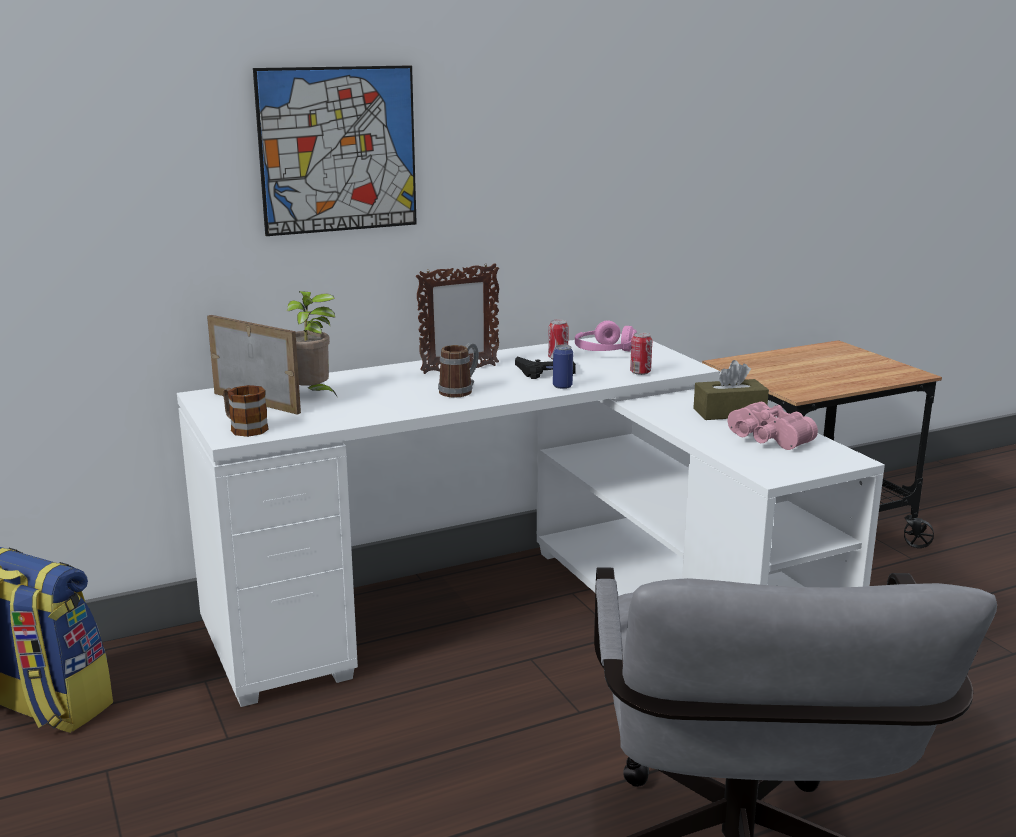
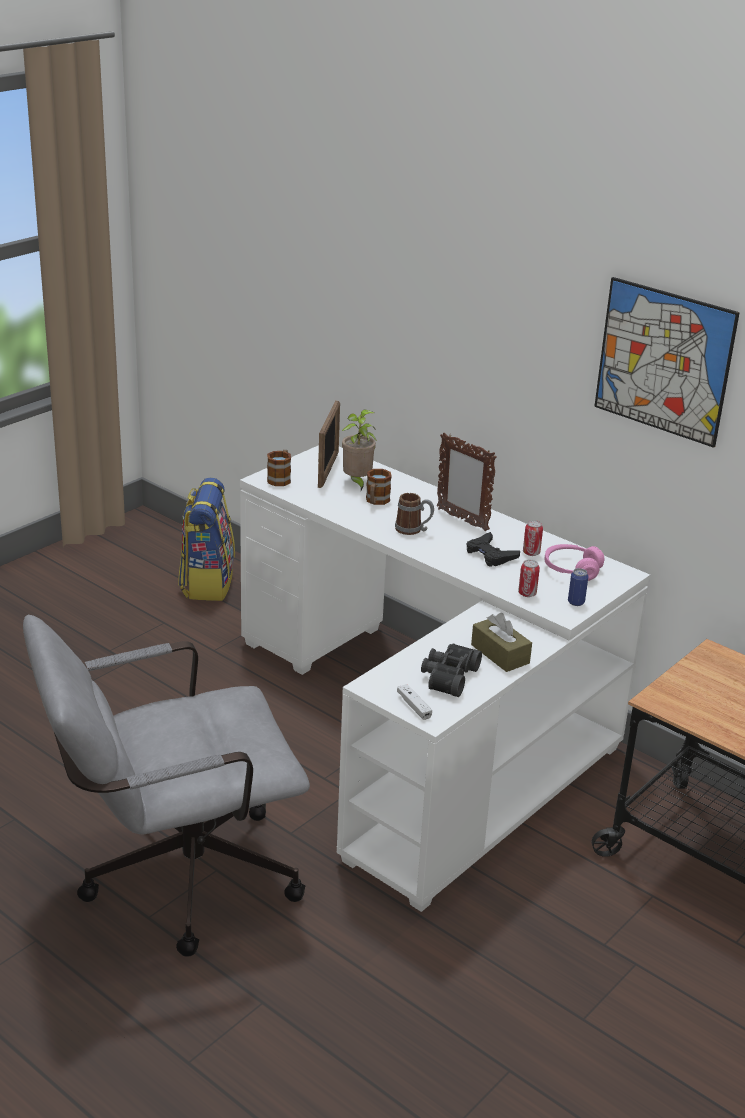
camera: 65 degrees right, 10 degrees up
picture [253,65,417,236] -> picture moved to [594,277,740,448]
can [553,345,573,389] -> can moved to [568,568,588,606]
pink binoculars [728,402,818,450] -> black binoculars [421,643,482,697]
none -> mug [366,469,392,505]
none -> white game controller [397,684,432,720]

